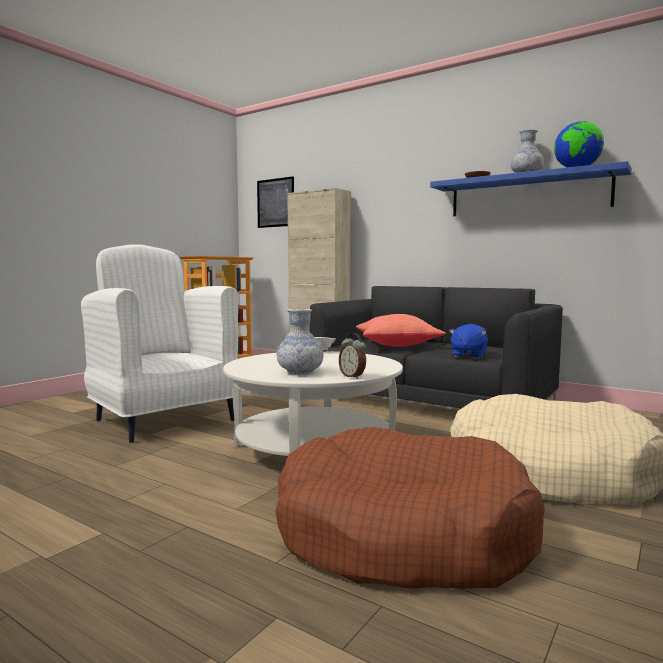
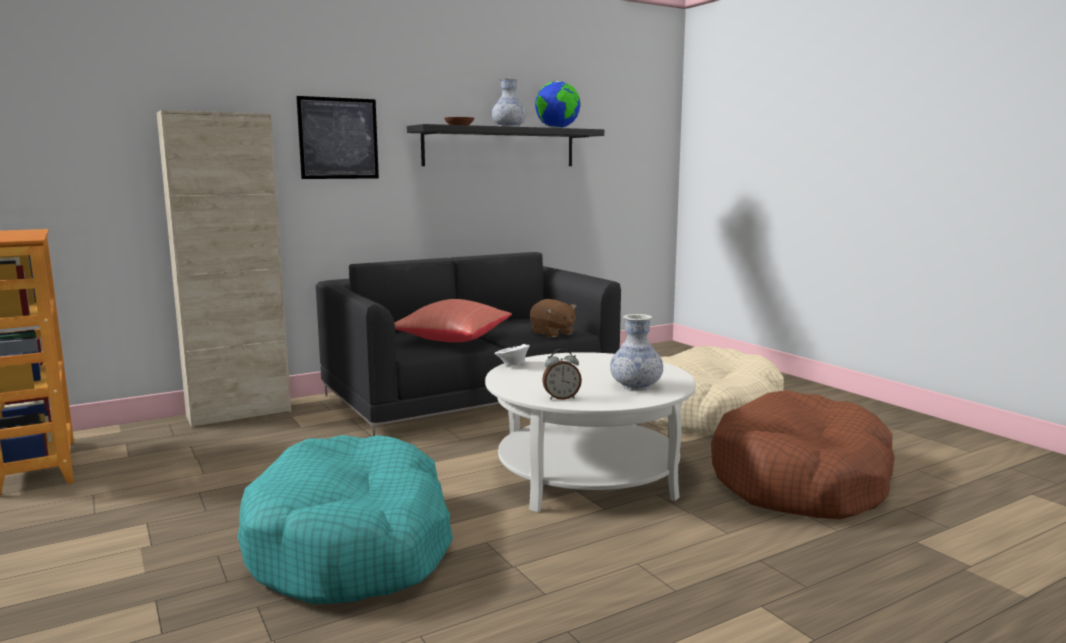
camera: 65 degrees left, 5 degrees up
white armchair [81,244,239,443] -> turquoise dog bed [238,435,453,604]
picture [257,176,294,228] -> picture moved to [296,96,379,179]
alarm clock [339,333,366,379] -> alarm clock moved to [542,349,582,400]
blue shelf [430,161,632,216] -> black shelf [407,124,604,166]
blue plush toy [449,324,488,359] -> brown plush toy [530,299,576,337]

